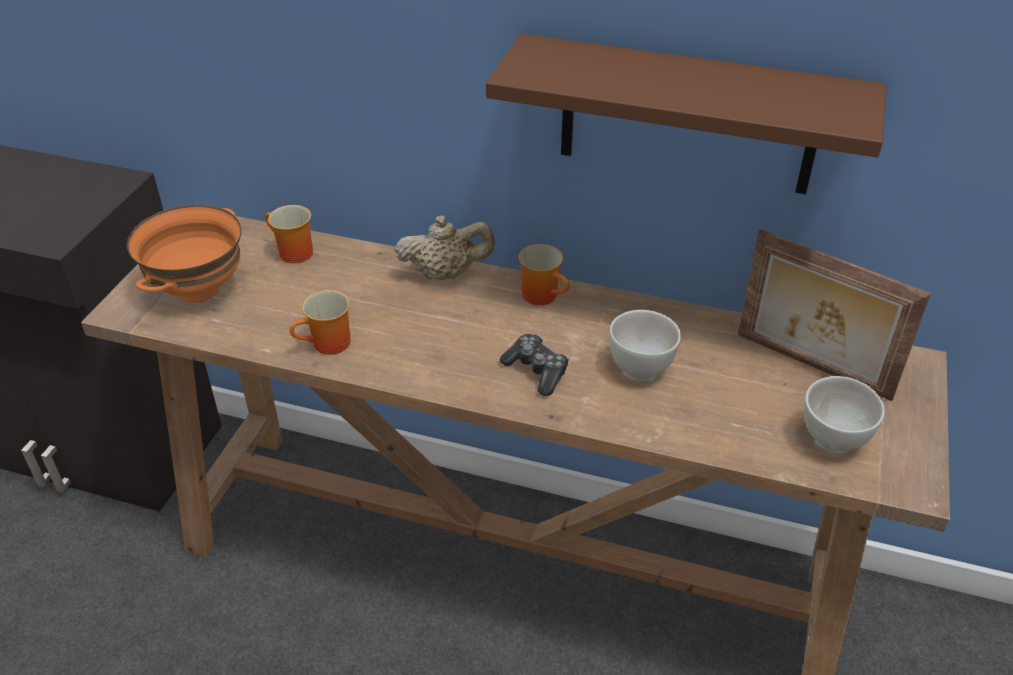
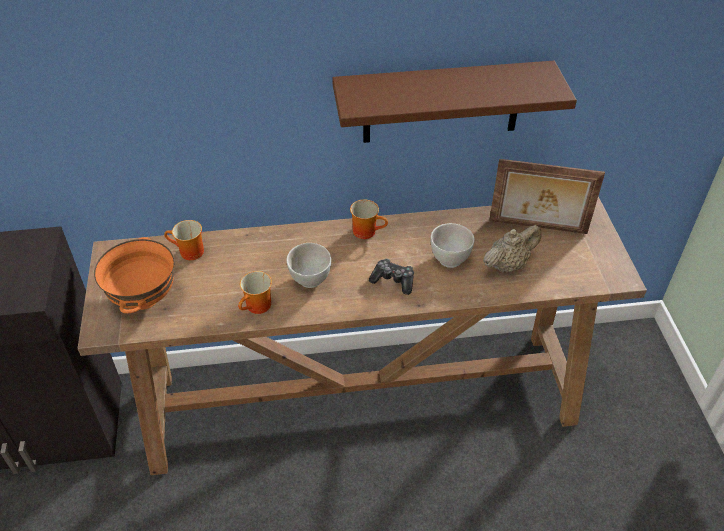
camera: 25 degrees left, 5 degrees up
beige teapot [394,215,495,280] -> beige teapot moved to [483,225,541,273]
white bowl [804,376,885,454] -> white bowl moved to [287,243,331,288]

